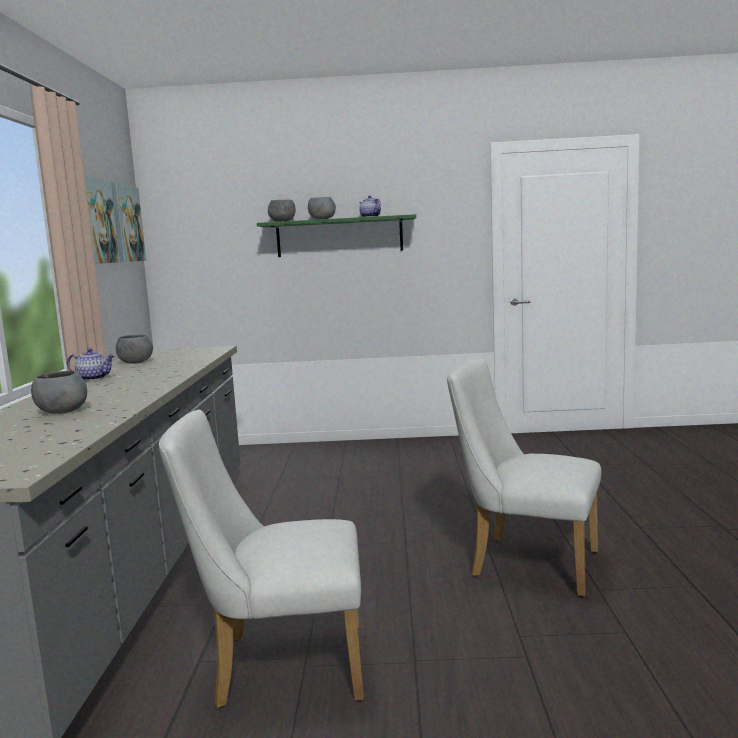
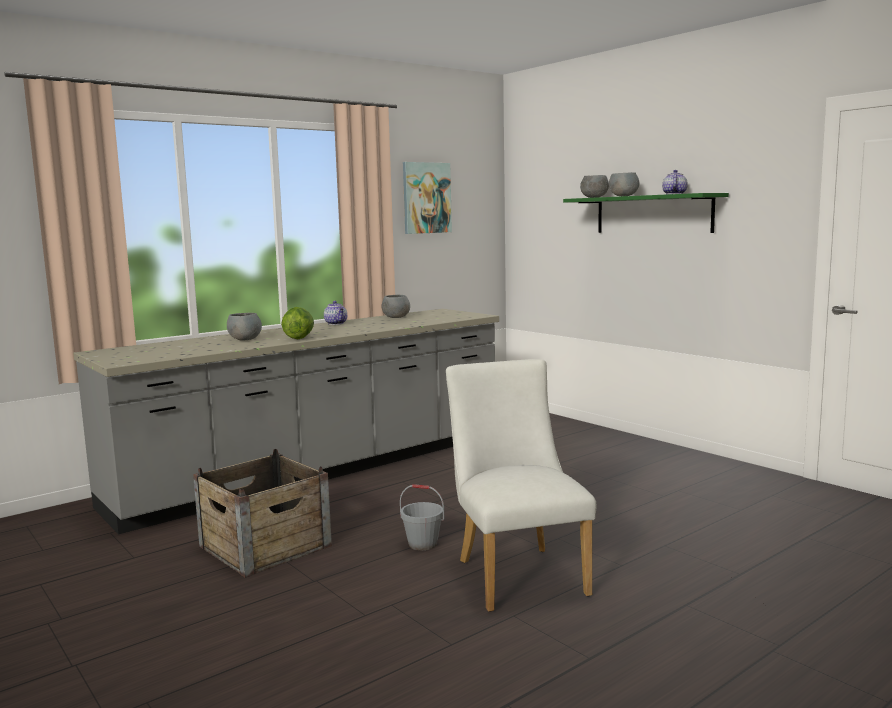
camera: 50 degrees right, 0 degrees up
picture [111,183,146,262] -> none
white chair [159,410,364,708] -> crate [193,449,332,578]
none -> lettuce [281,307,314,339]
none -> grey bucket [400,484,444,550]

